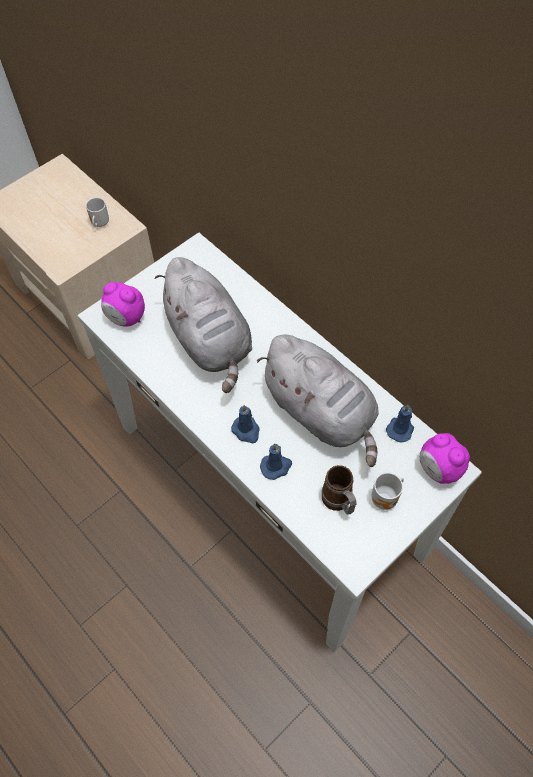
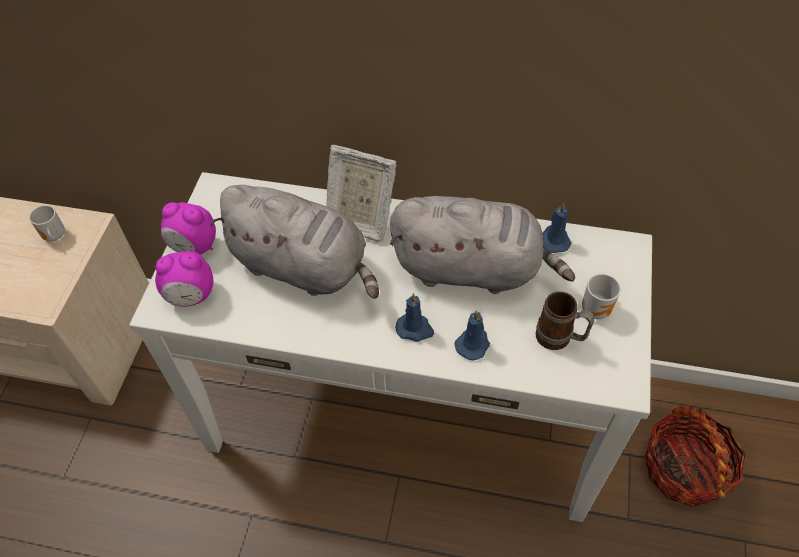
camera: 35 degrees left, 5 degrees down
alarm clock [420,433,470,484] -> alarm clock moved to [161,202,216,255]
none -> picture frame [327,145,397,242]
none -> basket [645,405,746,507]

